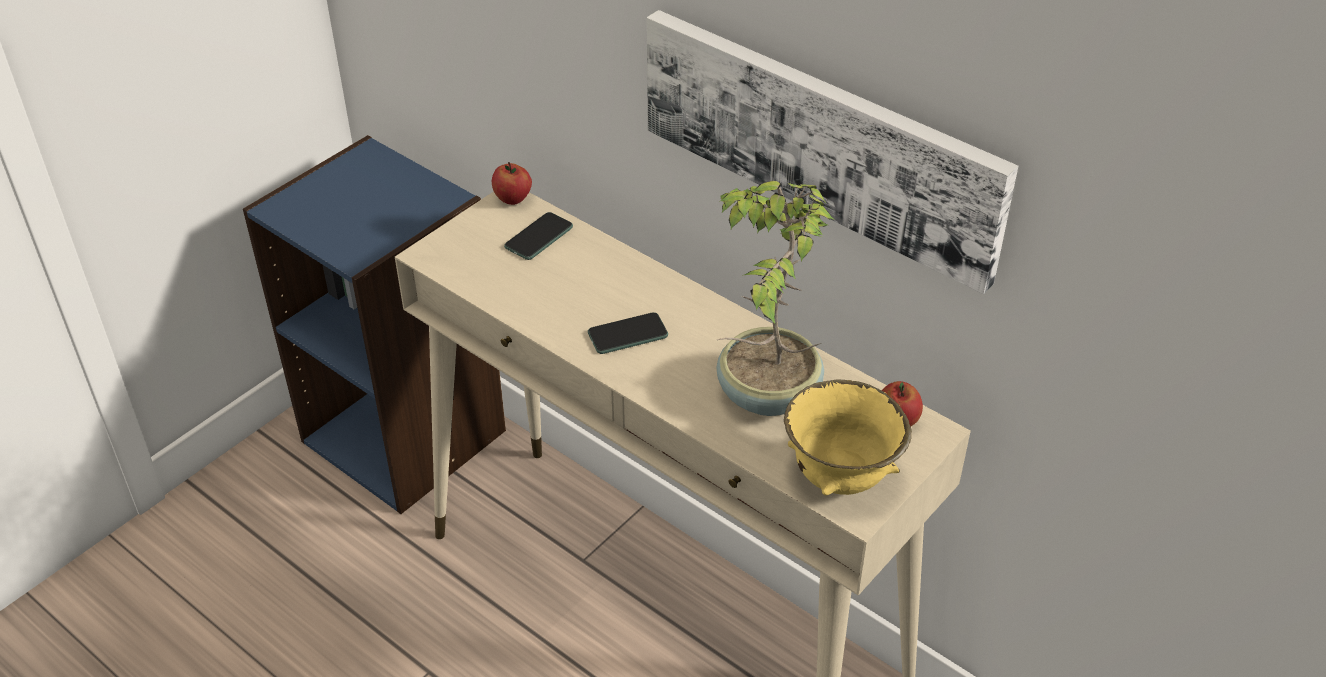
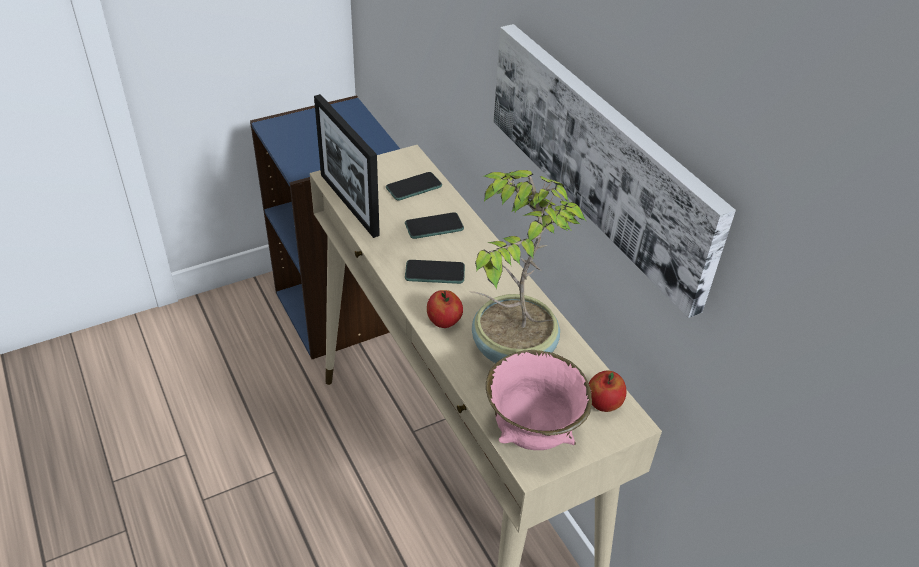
camera: 20 degrees right, 0 degrees up
apple [492,162,532,205] -> apple moved to [427,290,463,328]
yellow bowl [784,379,912,496] -> pink bowl [486,350,592,450]
none -> picture frame [314,94,380,238]
none -> phone [405,212,464,239]

